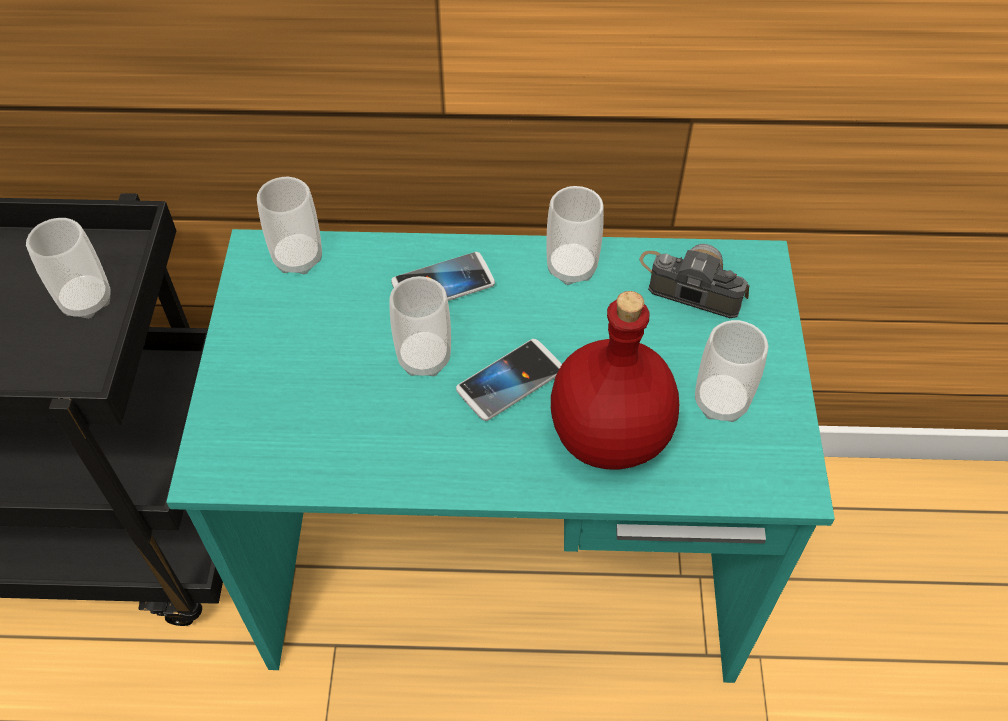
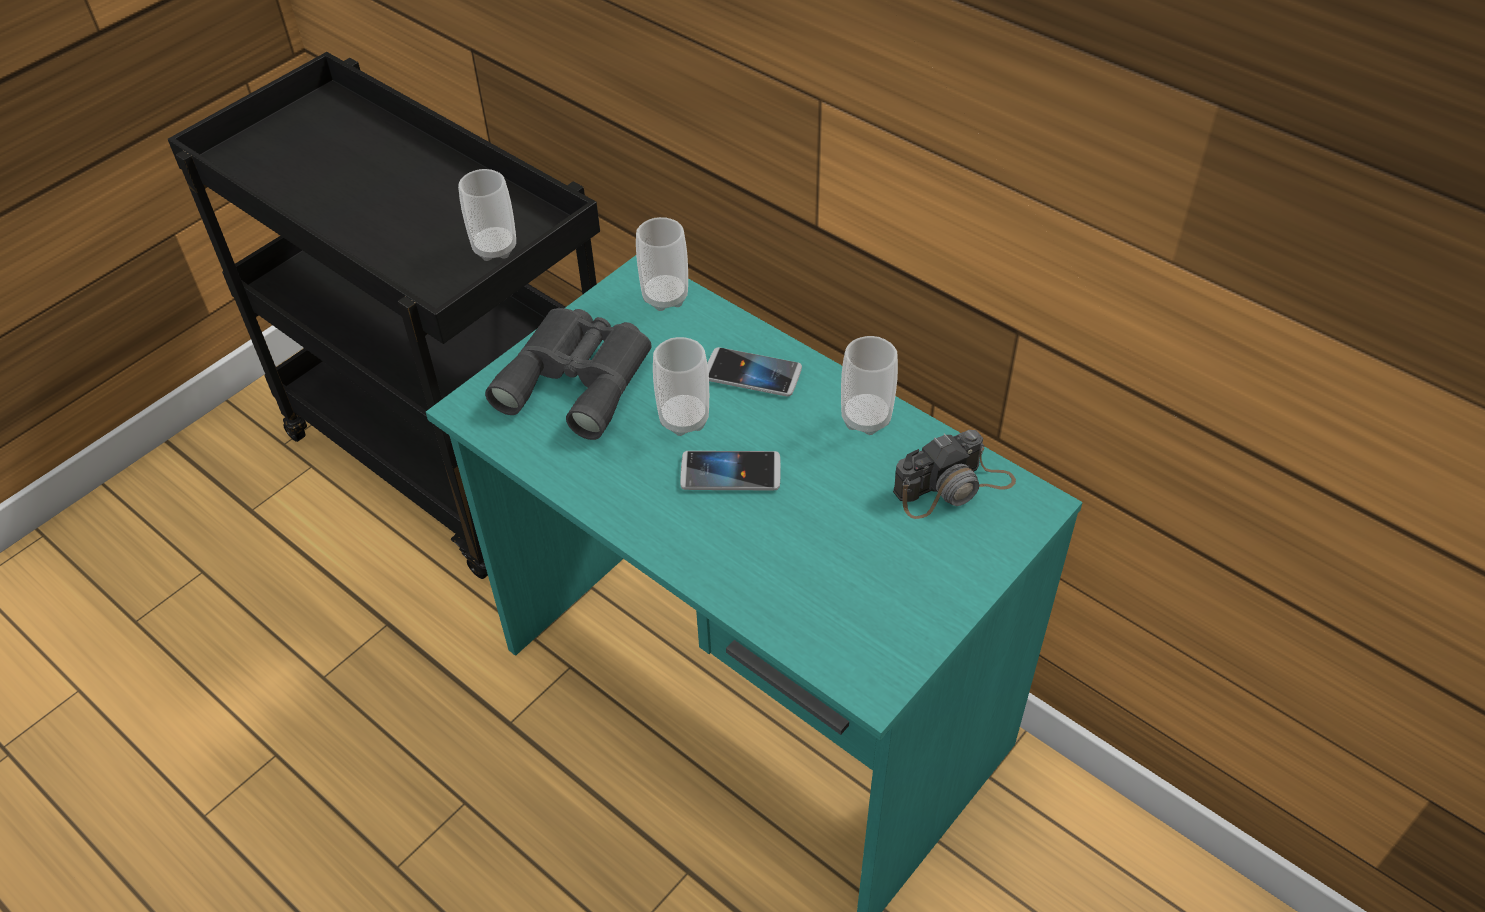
camera: 40 degrees right, 5 degrees down
red bottle [551,291,679,470] -> none
camera [639,244,750,318] -> camera turned 90 degrees clockwise [893,430,1016,519]
cup [695,320,768,422] -> none
none -> grey binoculars [485,308,652,440]

